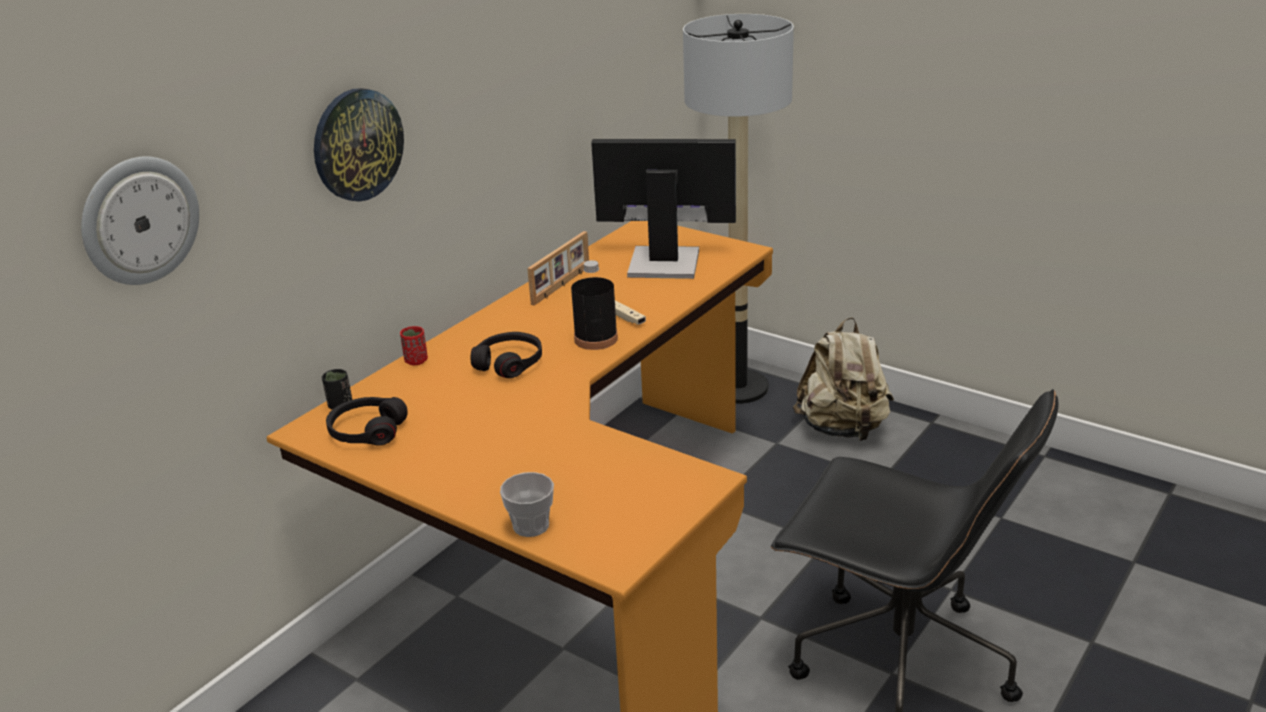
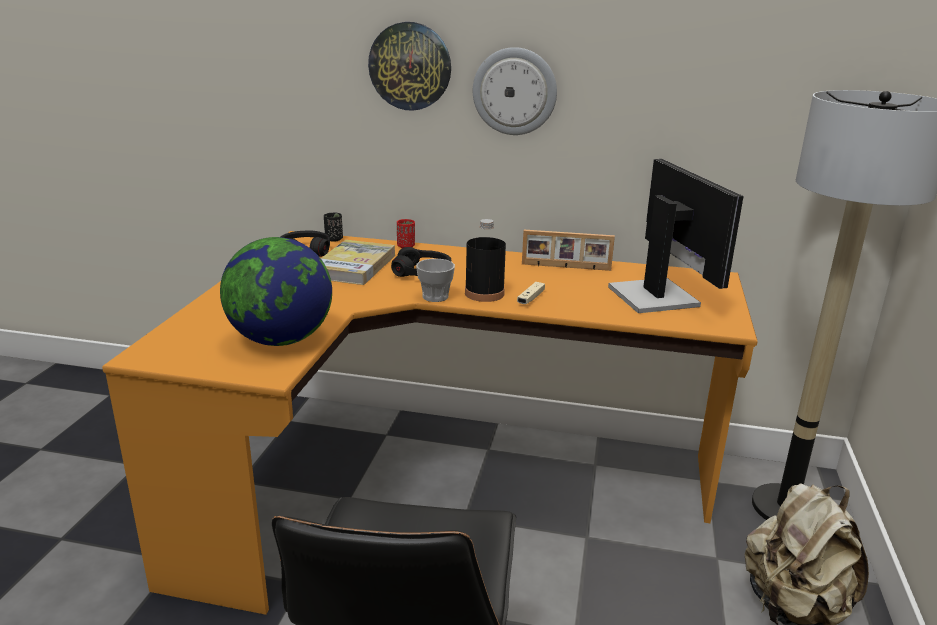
camera: 65 degrees right, 5 degrees down
wall clock [81,156,199,285] -> wall clock moved to [473,47,557,135]
cup [500,472,554,537] -> cup moved to [416,259,455,302]
none -> globe [220,237,332,346]
none -> book [321,240,395,285]

